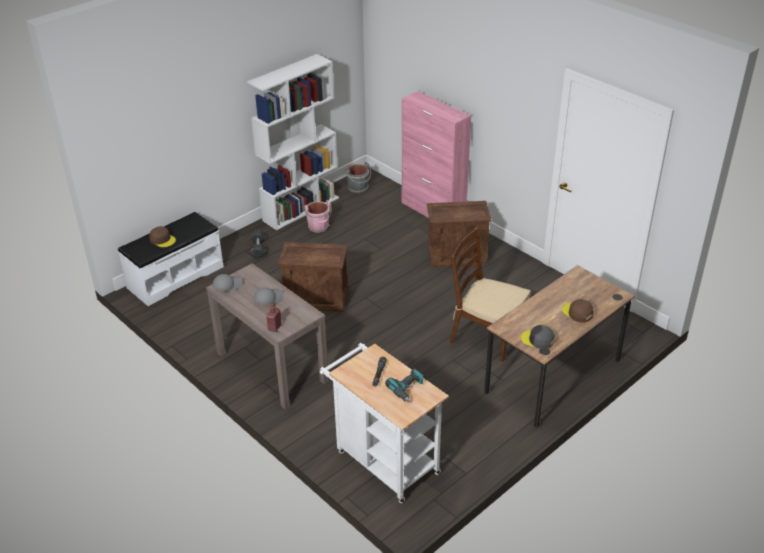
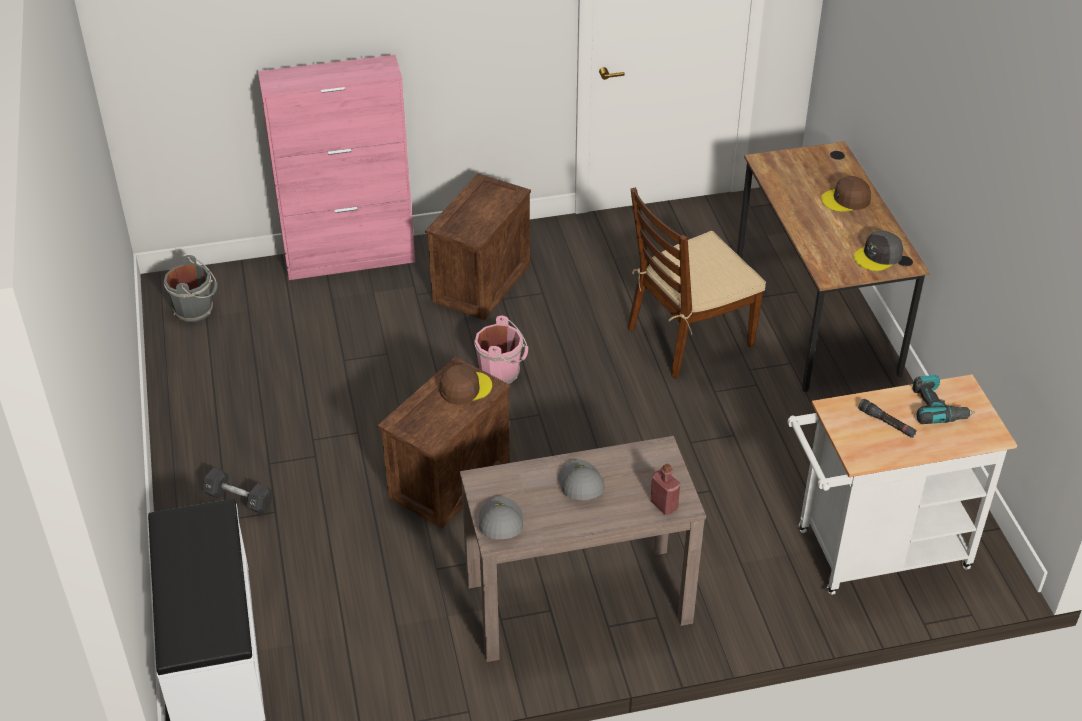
camera: 60 degrees left, 5 degrees up
brown cap [149,226,176,247] -> brown cap moved to [439,365,492,405]
white bookcase [247,54,339,230] -> none
pink bucket [305,200,331,232] -> pink bucket moved to [474,316,528,384]

